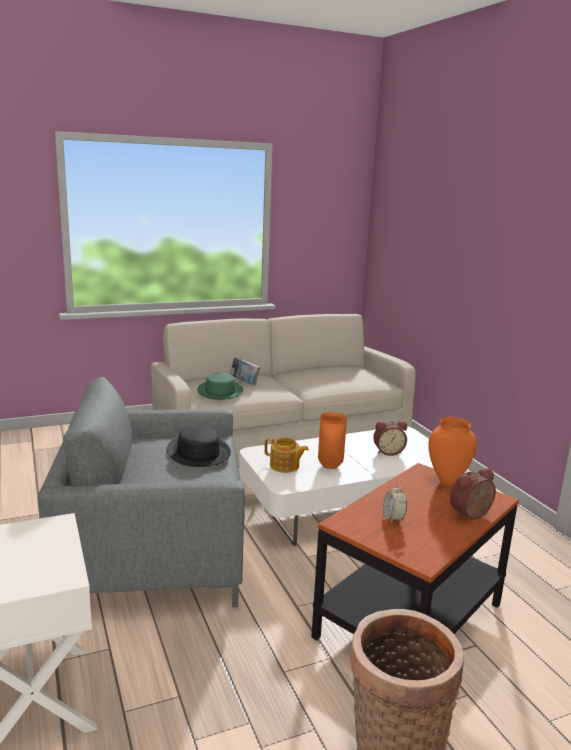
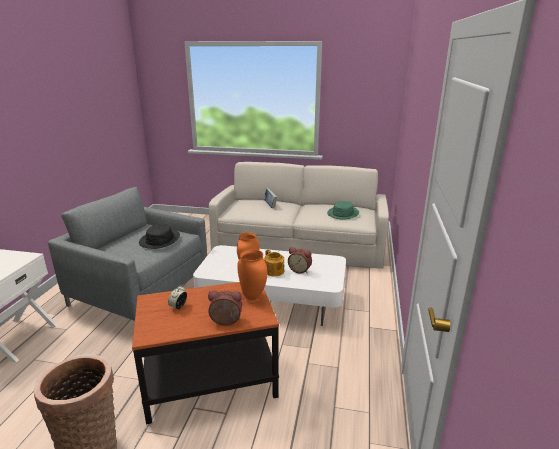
camera: 35 degrees right, 5 degrees up
green hat [197,373,243,400] -> green hat moved to [327,201,359,220]
teapot [264,437,309,473] -> teapot moved to [264,250,284,276]

